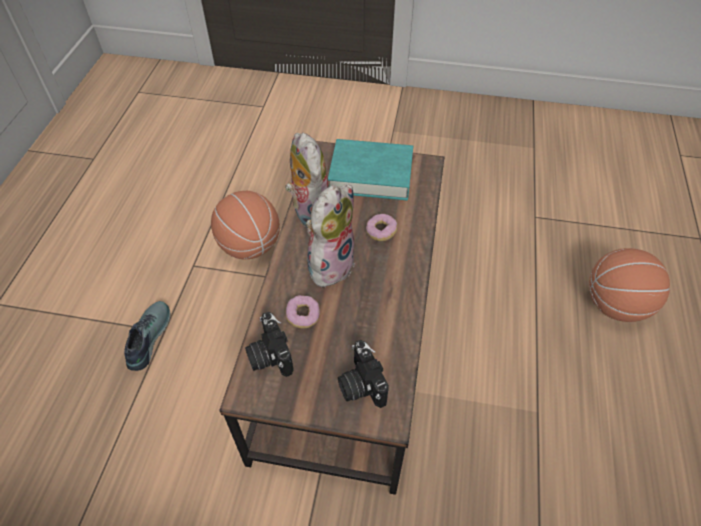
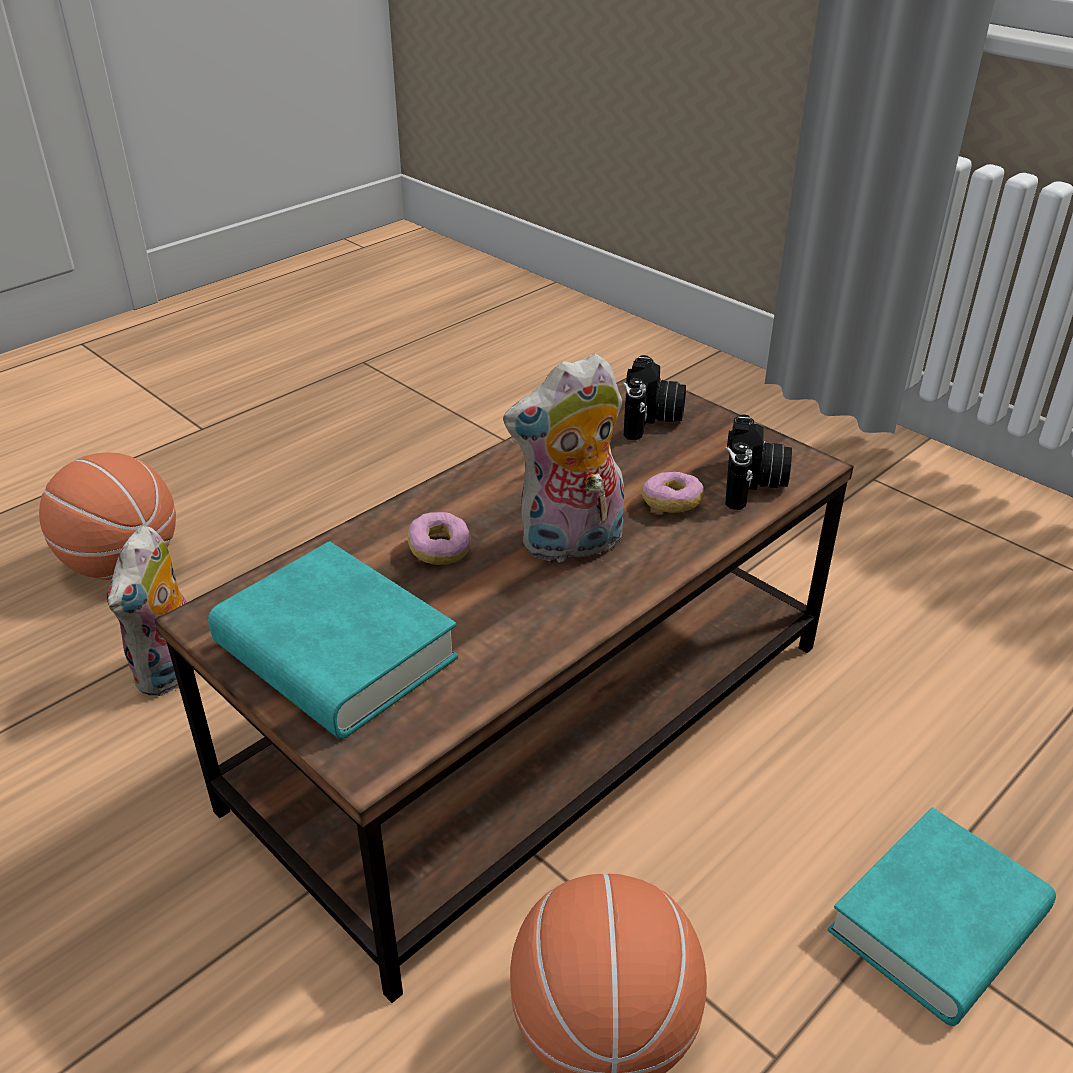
camera: 145 degrees left, 15 degrees down
shoe [124,301,170,371] -> turquoise book [828,807,1056,1026]
plush toy [285,132,328,228] -> plush toy moved to [107,526,194,696]

